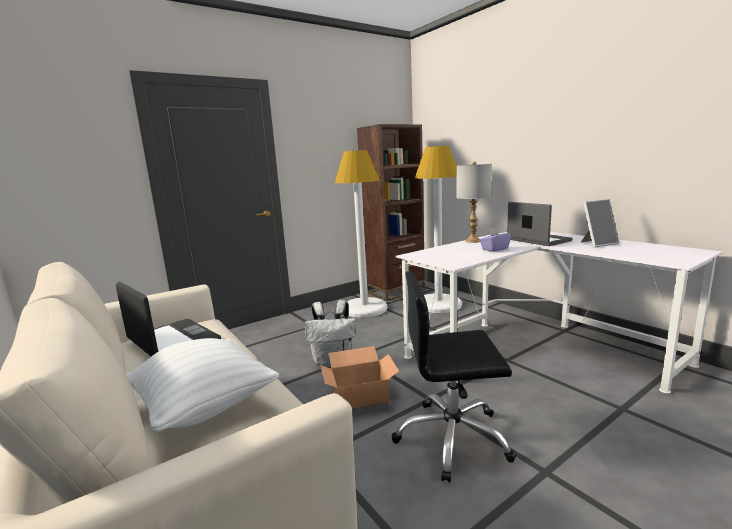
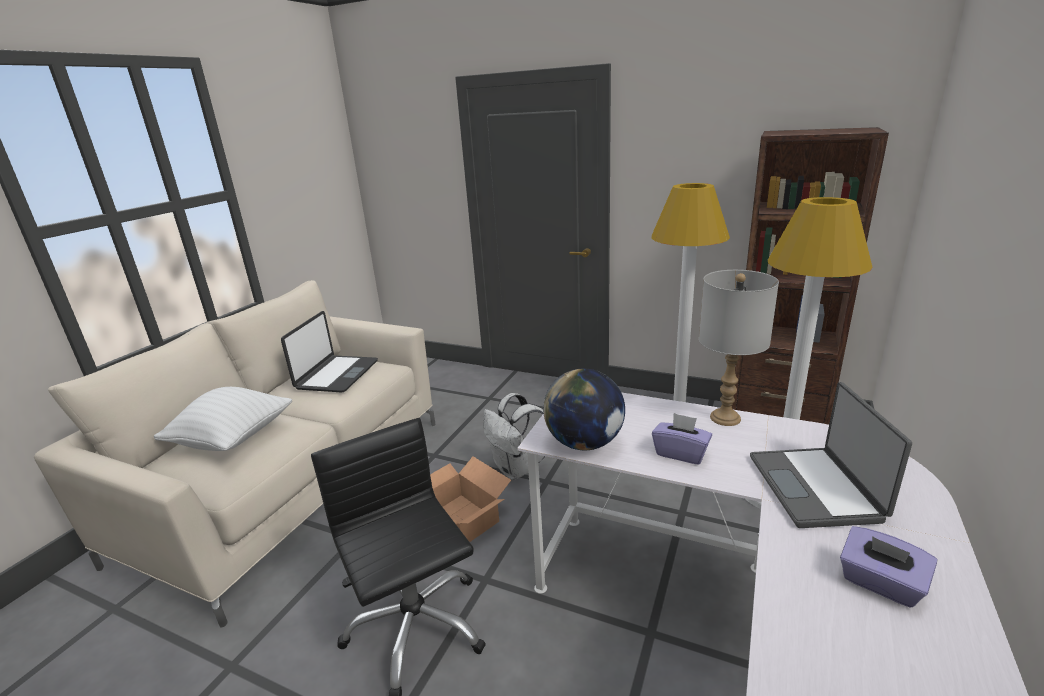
camera: 60 degrees right, 10 degrees up
laptop [507,202,573,246] -> laptop turned 150 degrees clockwise [750,382,912,528]
picture frame [581,199,619,248] -> purple tissue box [840,526,937,608]
none -> globe [543,368,625,451]

